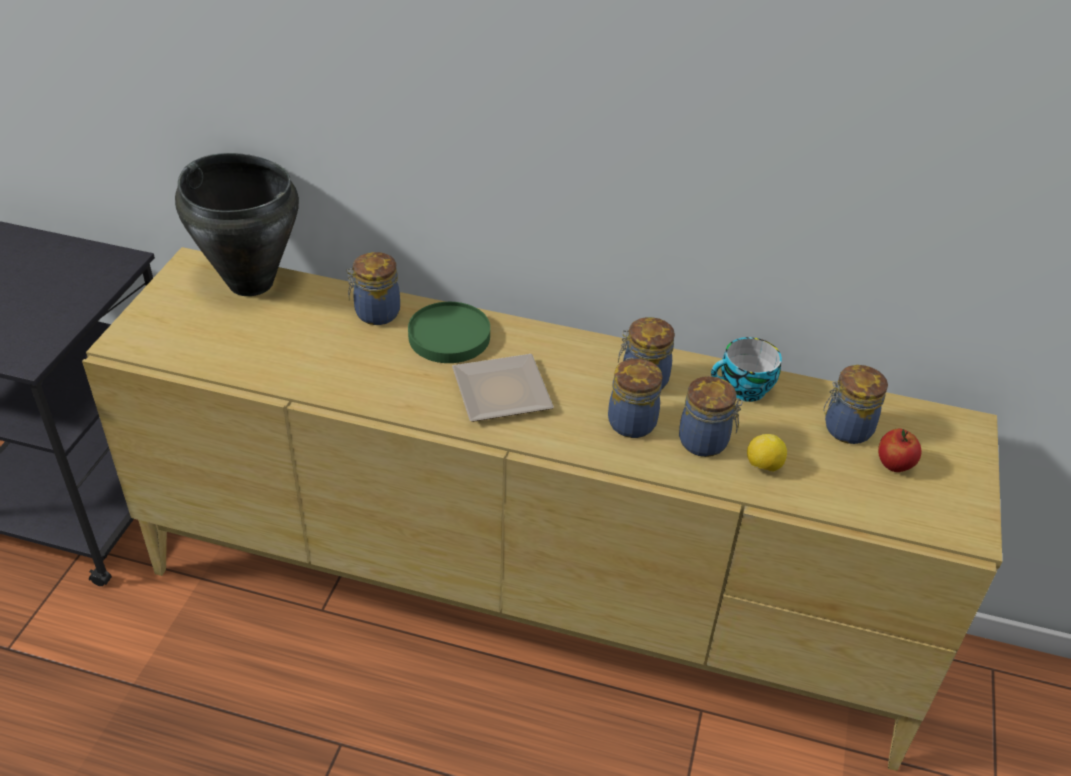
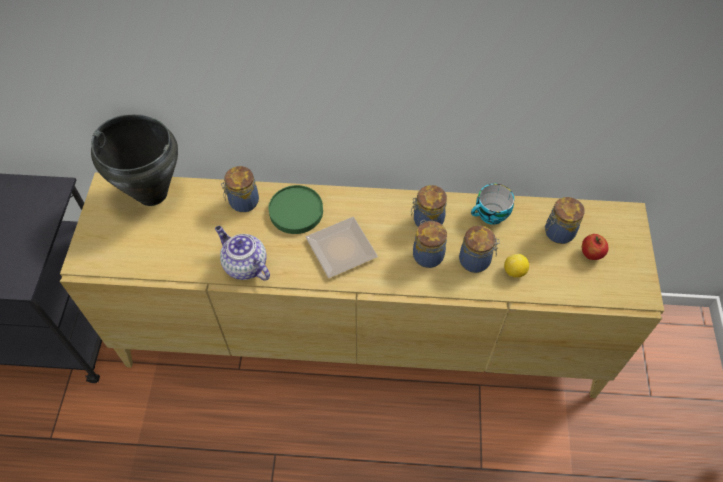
camera: 10 degrees left, 15 degrees up
none -> teapot [215,226,270,281]

